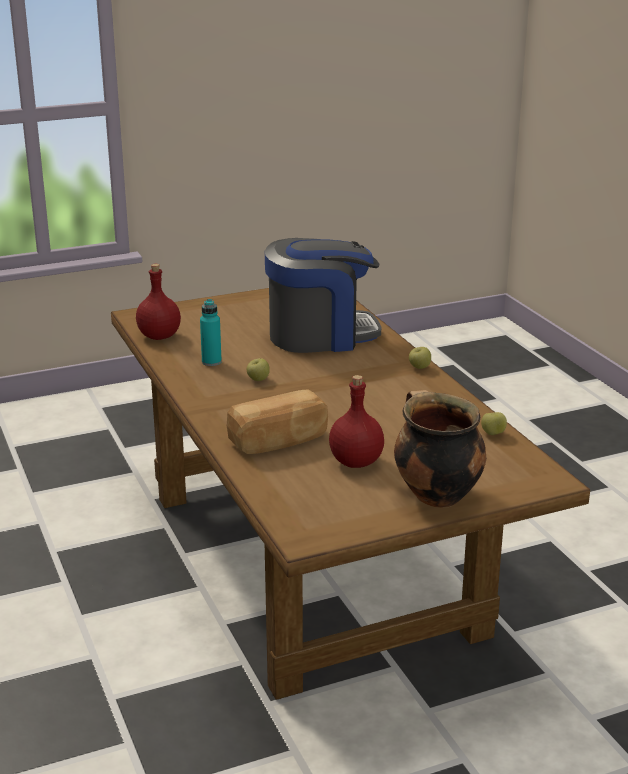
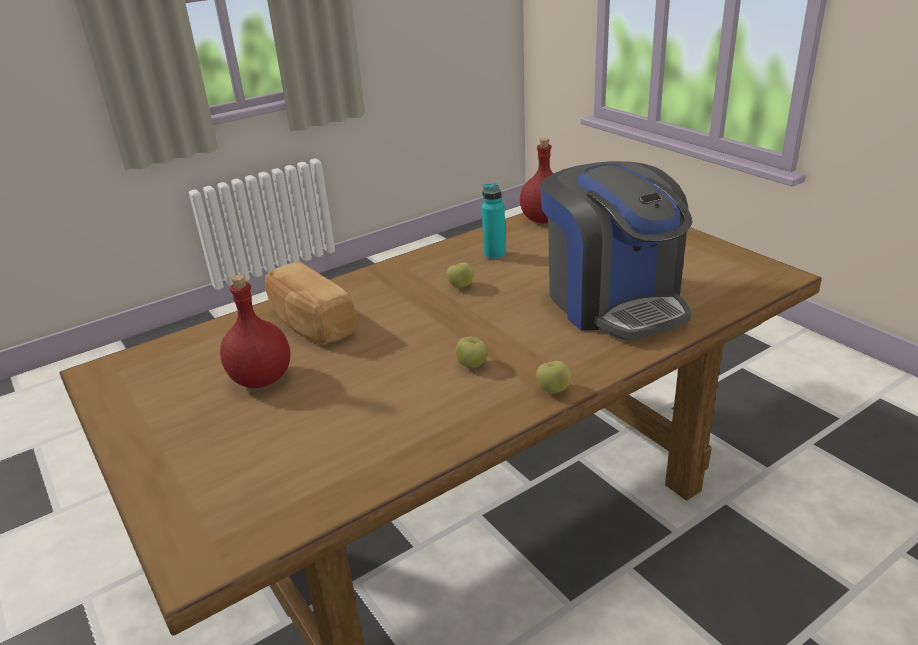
camera: 80 degrees right, 5 degrees up
cooking pot [394,390,486,508] -> none
apple [481,412,507,435] -> apple moved to [456,337,488,368]

